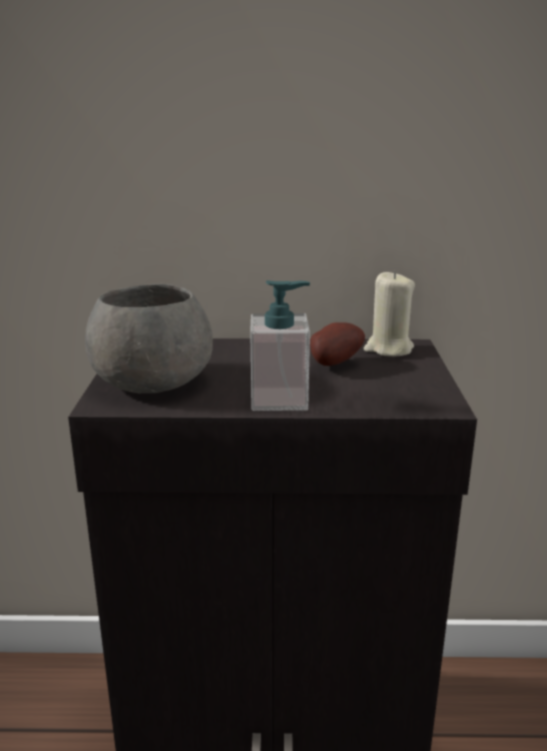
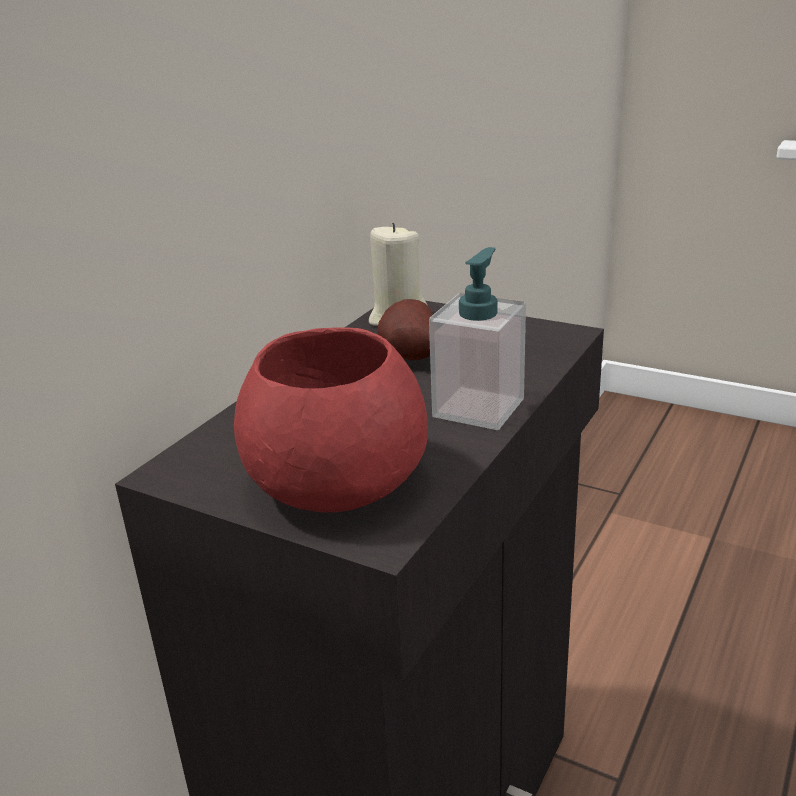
camera: 60 degrees left, 5 degrees up
grey bowl [85,284,213,393] -> red bowl [234,327,428,512]

